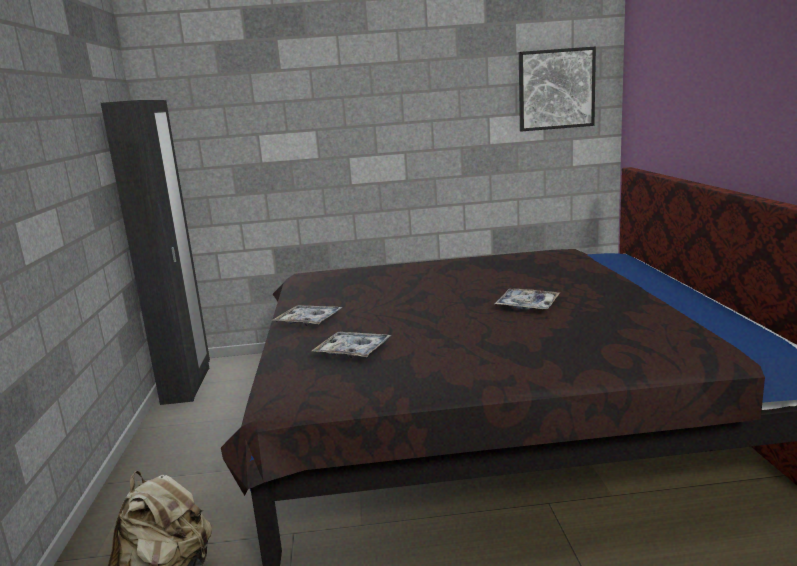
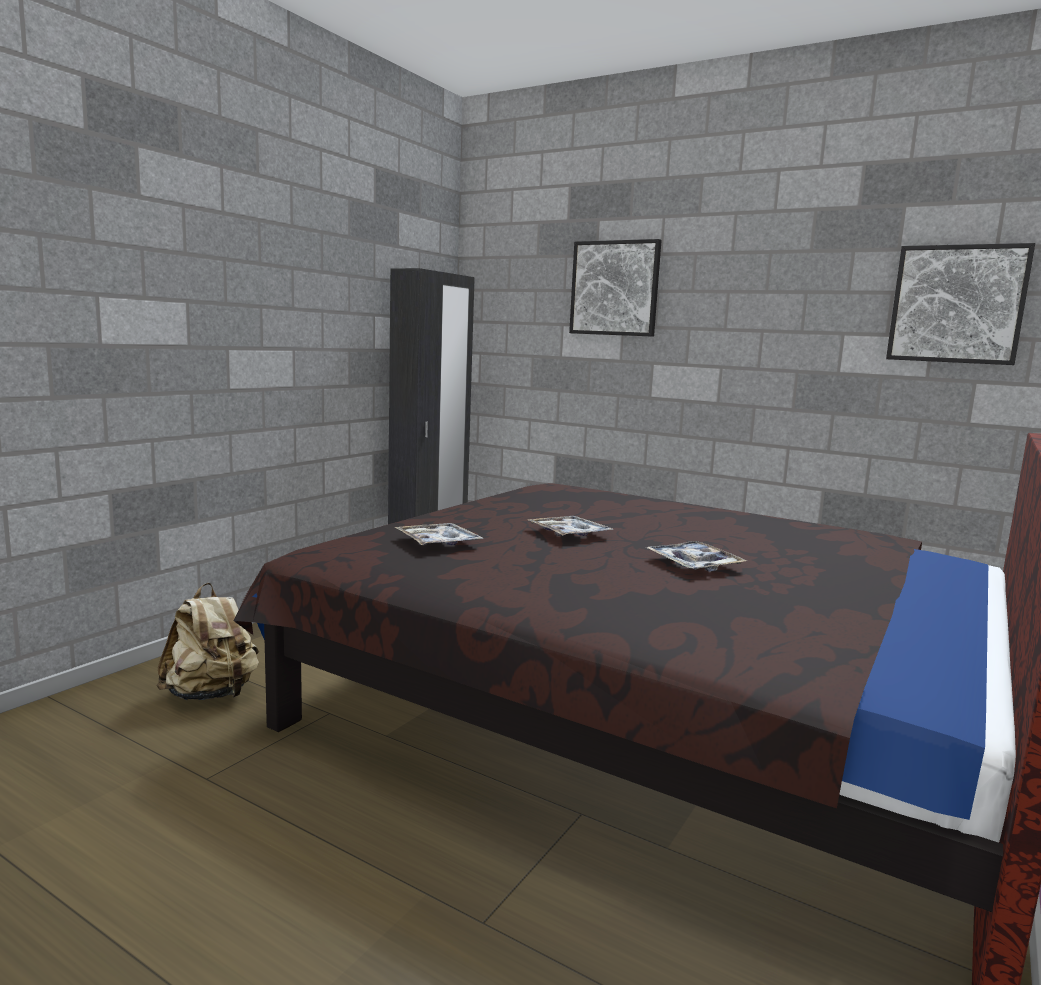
camera: 35 degrees right, 5 degrees down
tray [273,305,342,326] -> tray moved to [529,516,614,536]
none -> picture [569,239,662,337]

